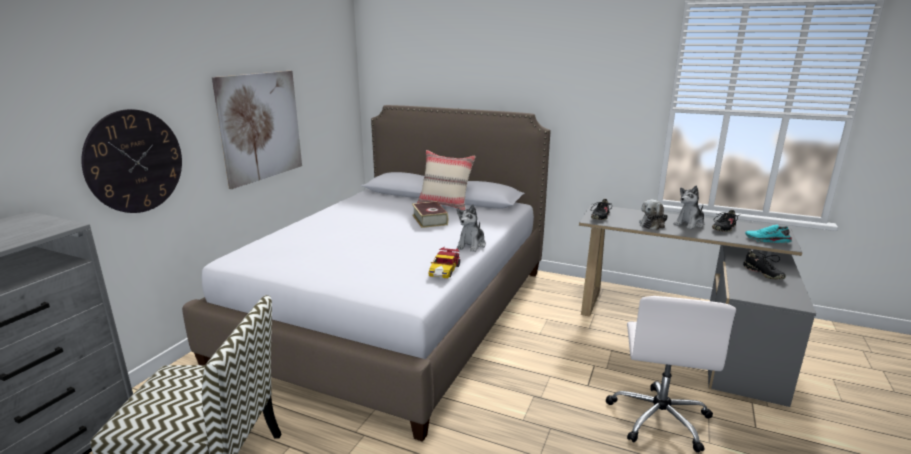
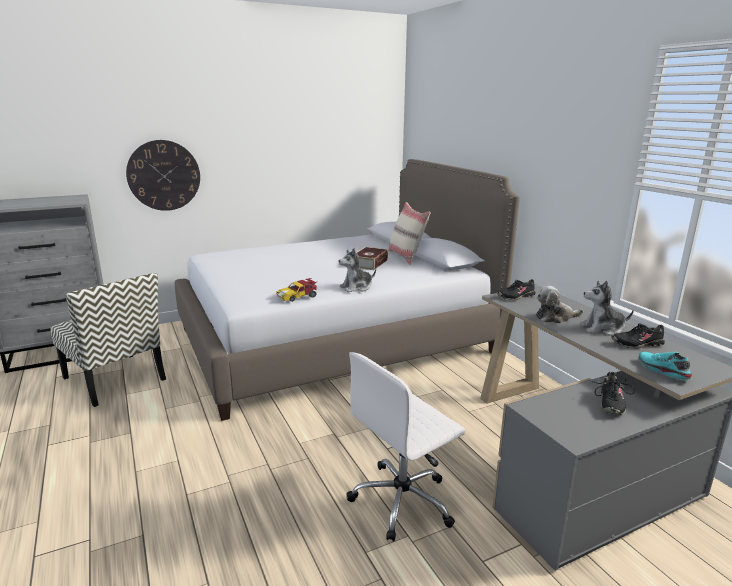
camera: 40 degrees right, 0 degrees up
picture [212,71,302,189] -> none

